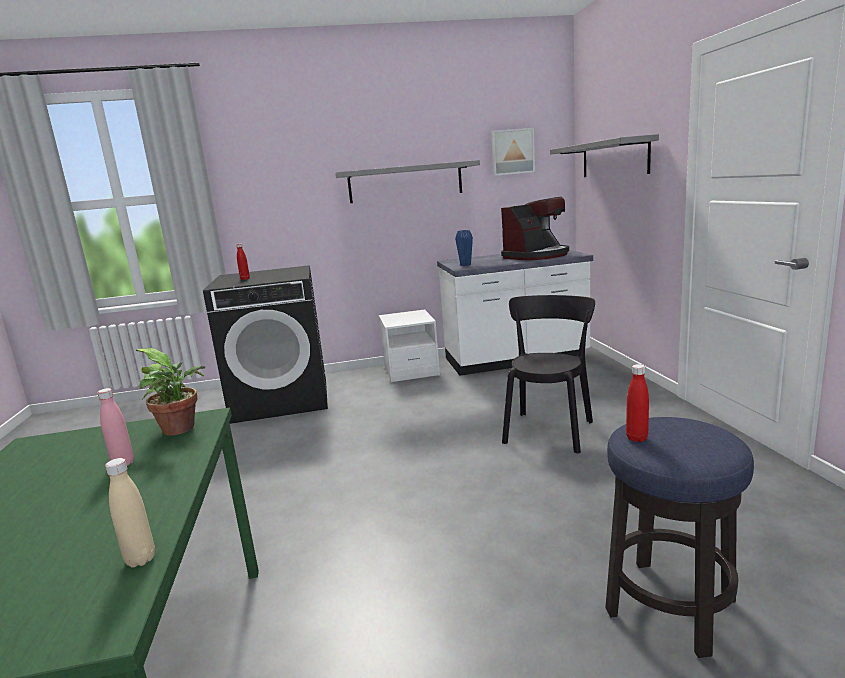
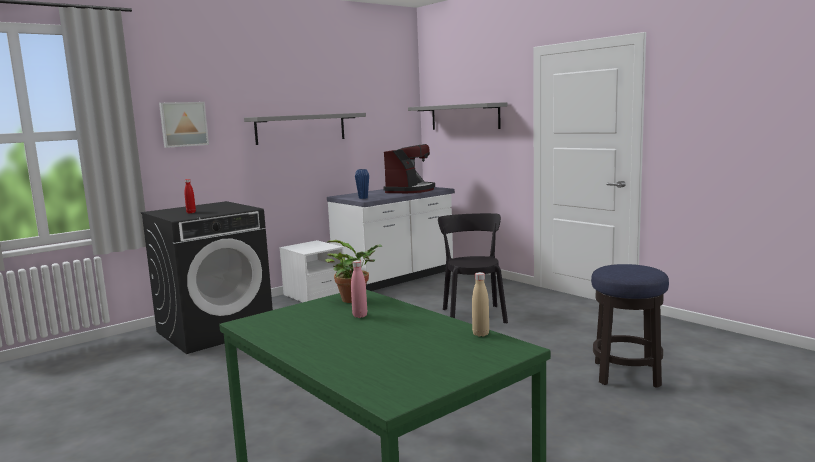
camera: 30 degrees left, 5 degrees down
picture [491,128,535,176] -> picture moved to [159,102,209,148]
red bottle [626,364,649,442] -> none

